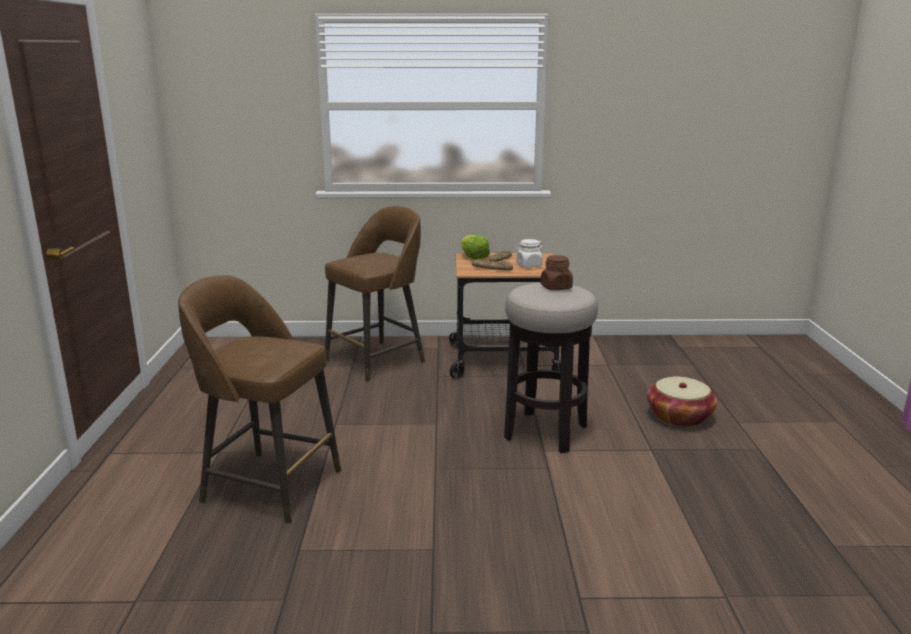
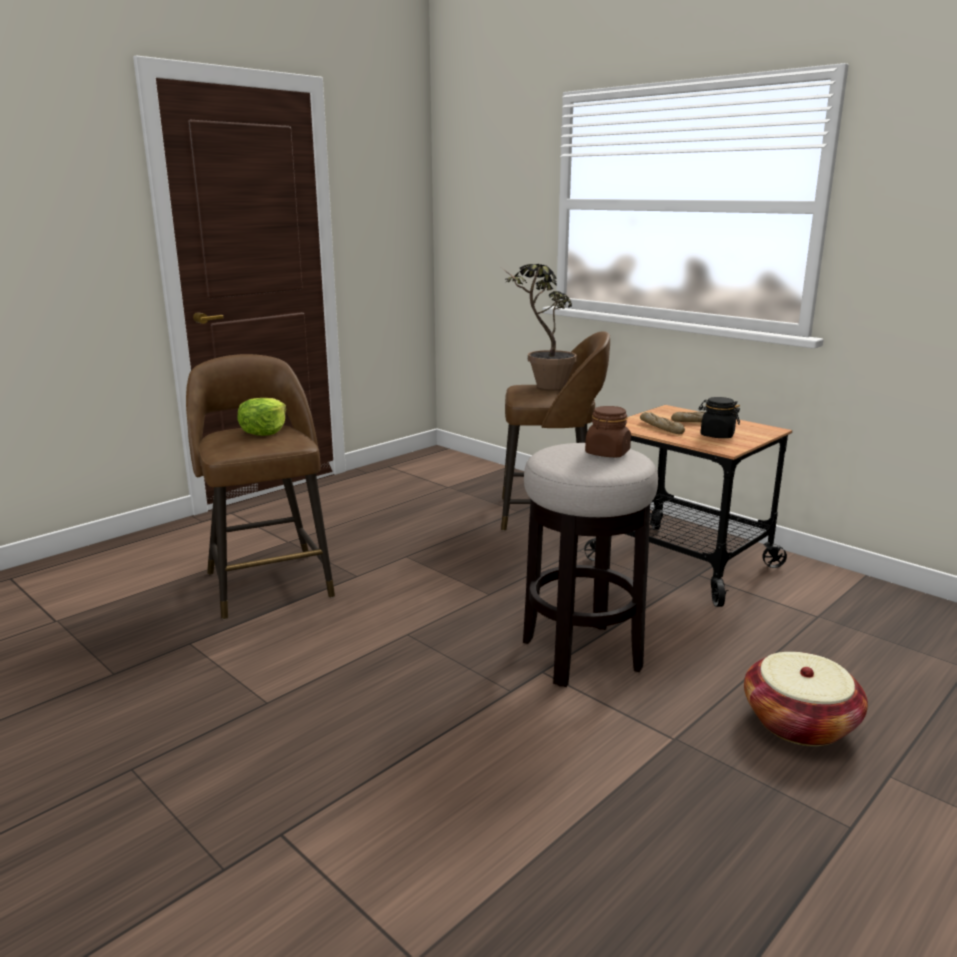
camera: 45 degrees right, 0 degrees up
lettuce [461,235,490,259] -> lettuce moved to [237,398,286,436]
white jar [516,239,543,268] -> black jar [698,397,740,438]
none -> potted plant [502,264,577,390]

